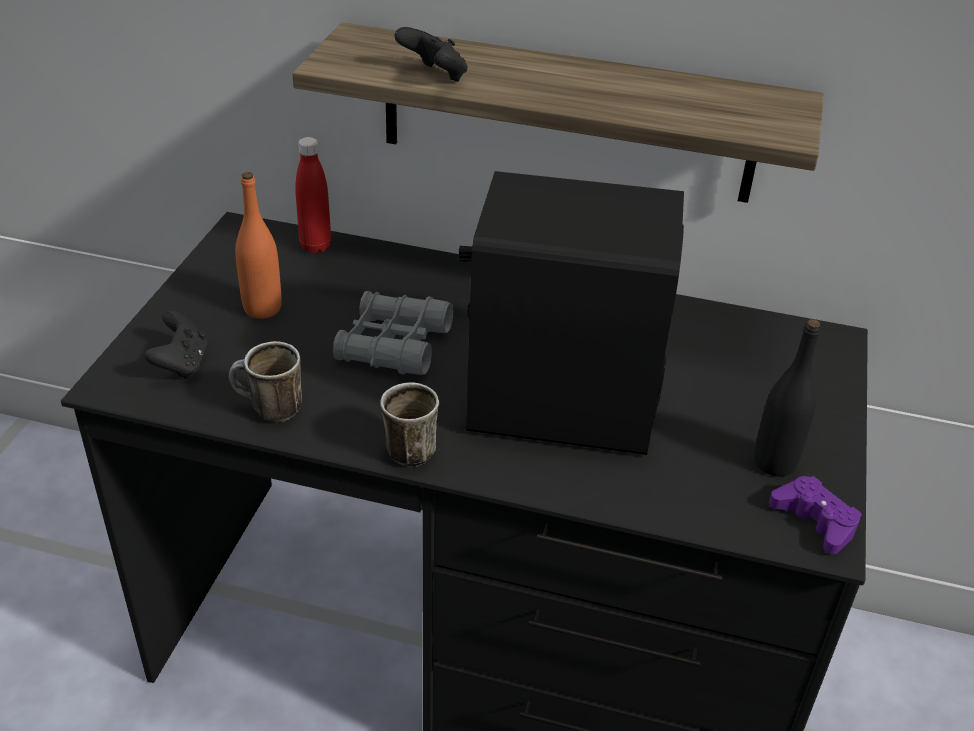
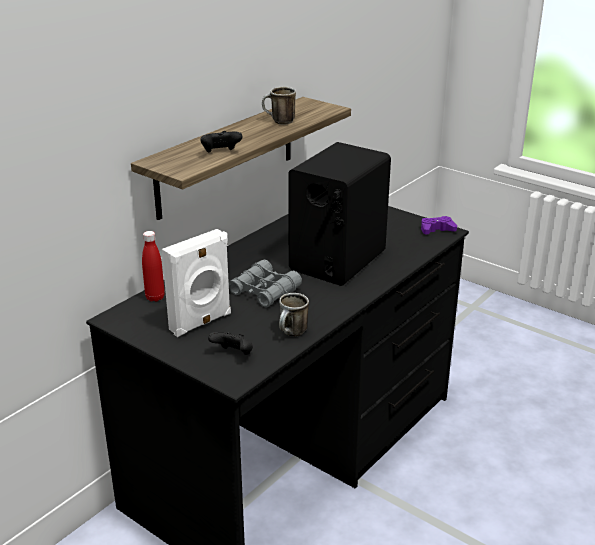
camera: 65 degrees left, 10 degrees down
orange bottle [235,172,282,319] -> white speaker [162,229,231,337]
mug [380,382,439,467] -> mug moved to [262,87,296,125]
black bottle [754,319,820,476] -> none

